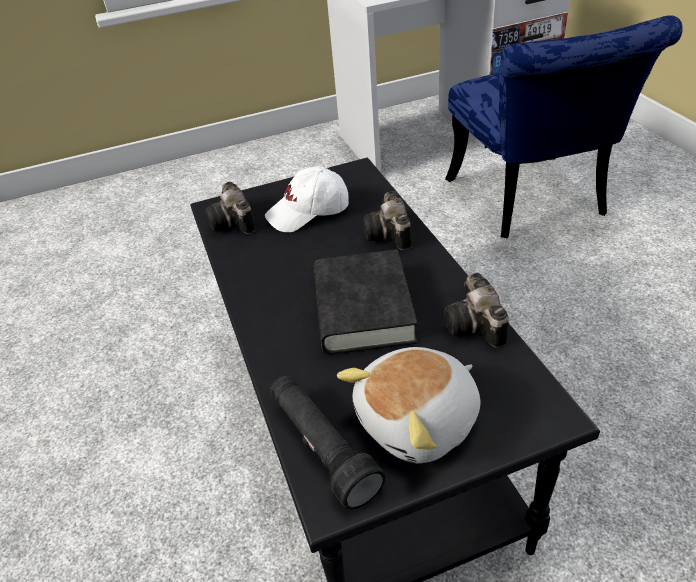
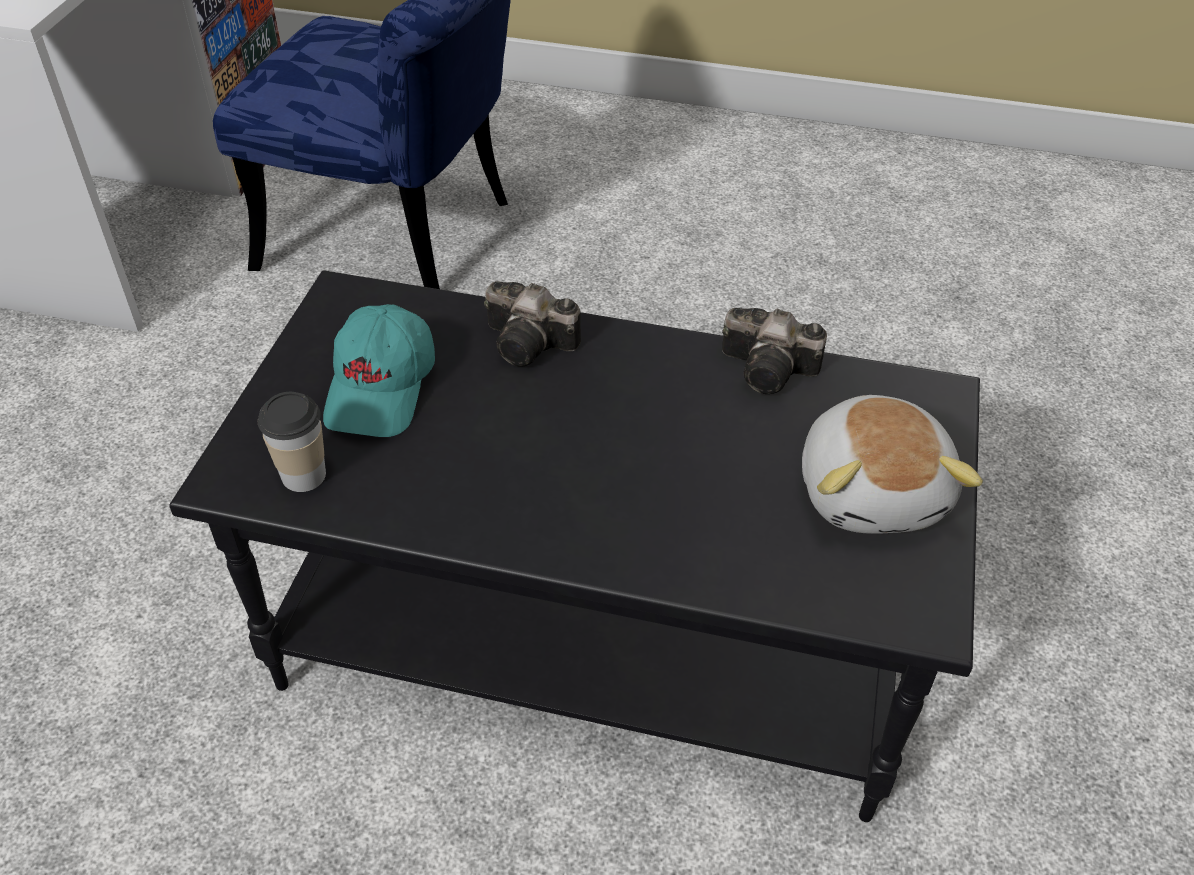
camera: 60 degrees left, 5 degrees up
camera [206,182,256,234] -> cup [258,392,326,492]
white cap [265,166,349,232] -> turquoise cap [323,304,435,437]
black flashlight [270,375,386,509] -> none
black book [314,249,418,355] -> none

